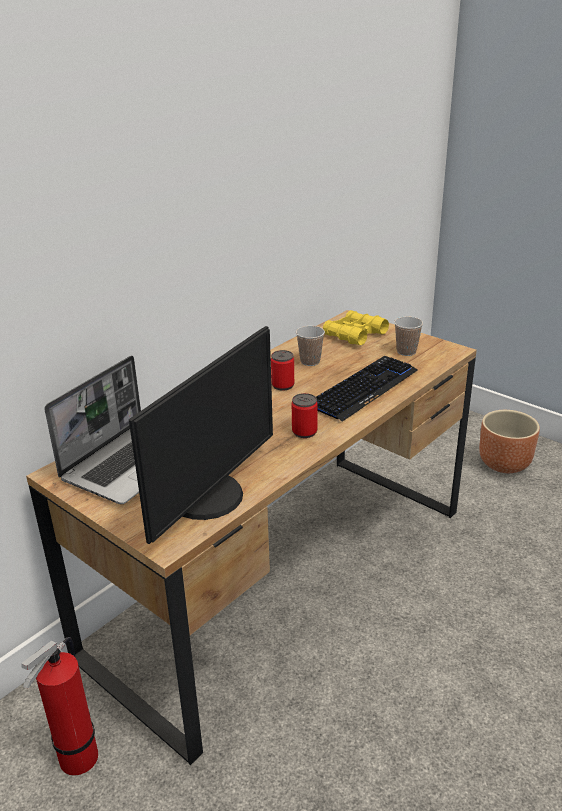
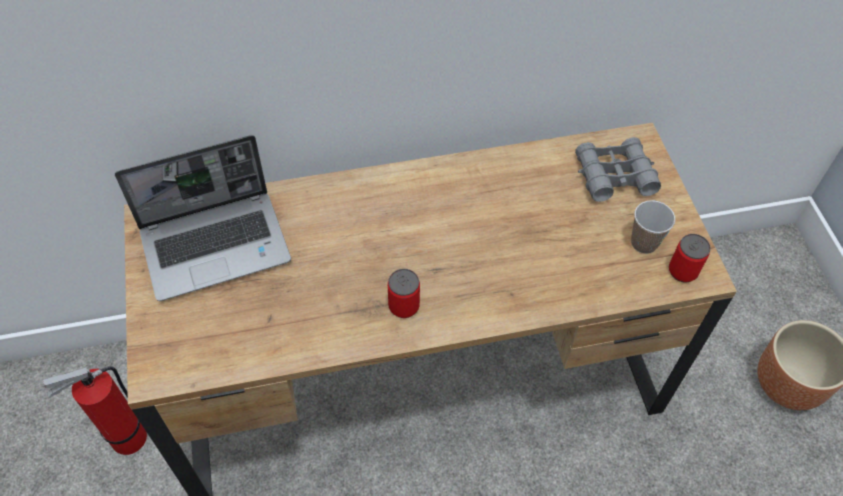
camera: 35 degrees right, 25 degrees up
monitor [129,326,273,544] -> none
can [271,350,294,391] -> can moved to [669,234,711,282]
cup [296,326,325,366] -> none
keyboard [316,356,418,422] -> none
yellow binoculars [323,310,389,345] -> grey binoculars [575,137,661,202]

